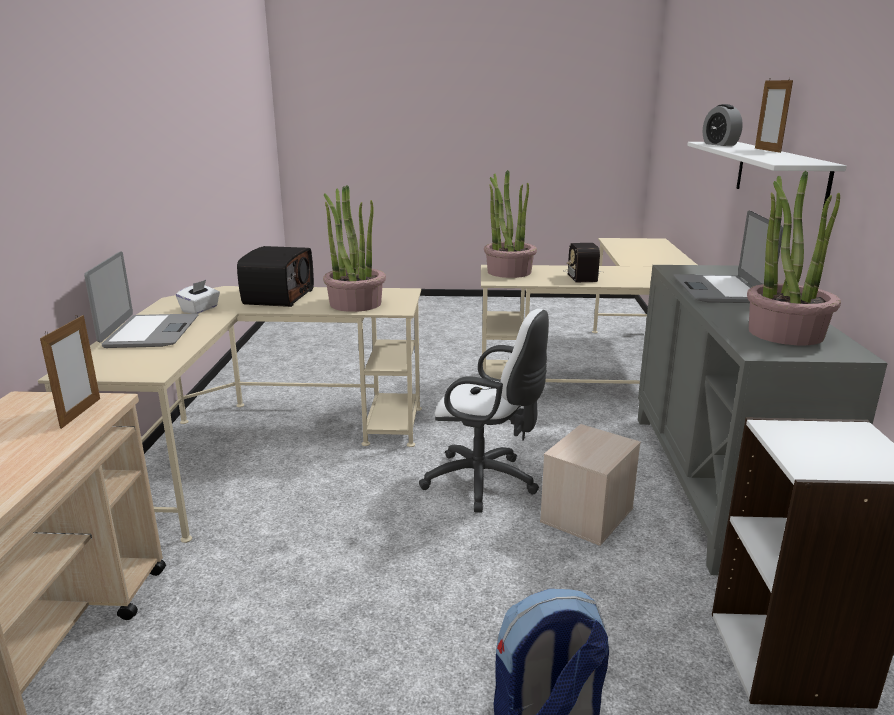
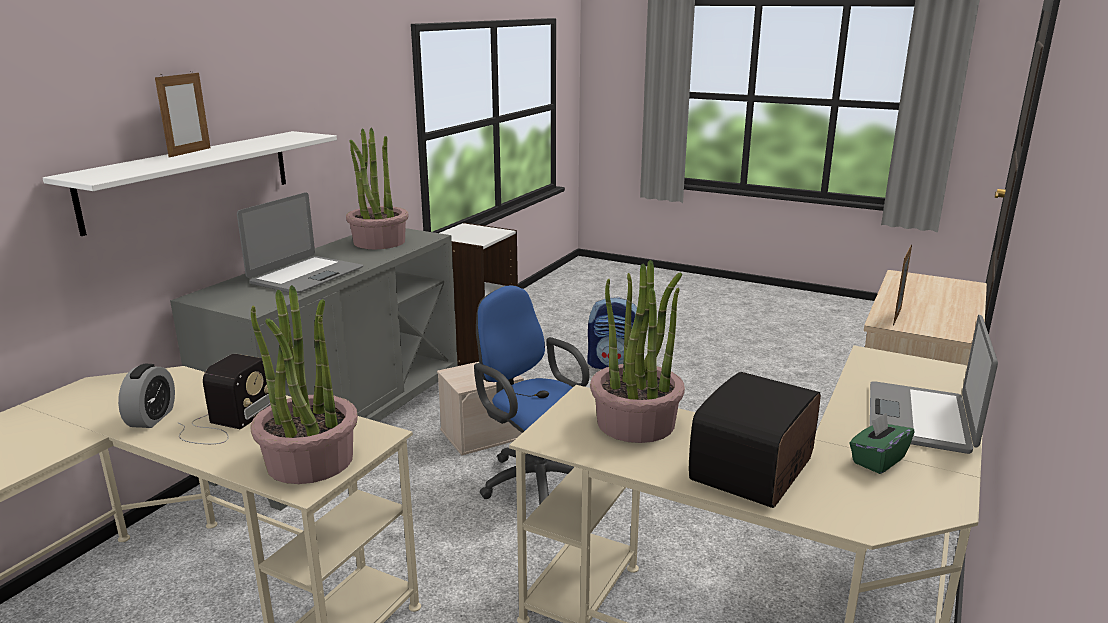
camera: 155 degrees left, 0 degrees up
white tissue box [176,280,220,314] -> green tissue box [849,412,914,474]
white office chair [419,309,549,513] -> blue office chair [474,285,589,504]
alarm clock [703,104,743,146] -> alarm clock moved to [118,364,175,428]

